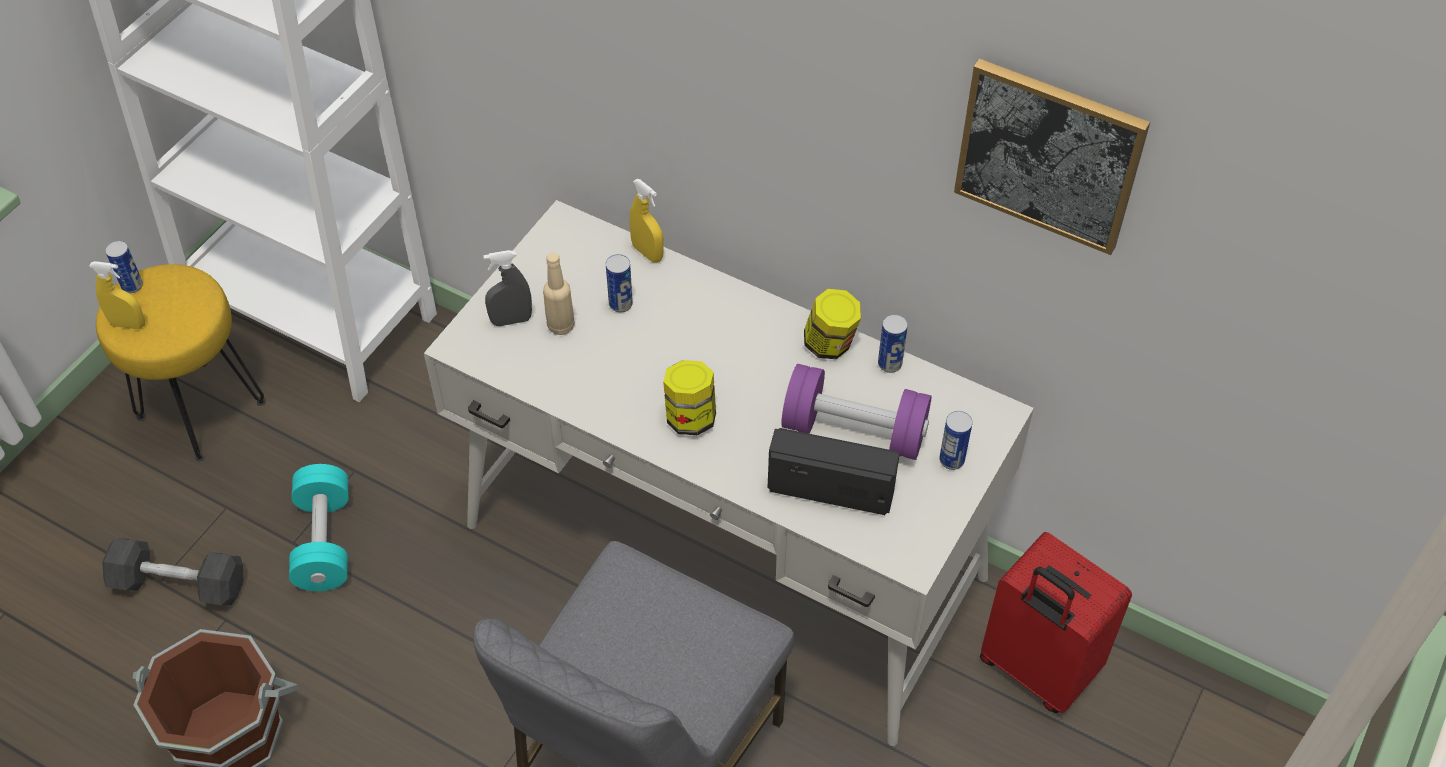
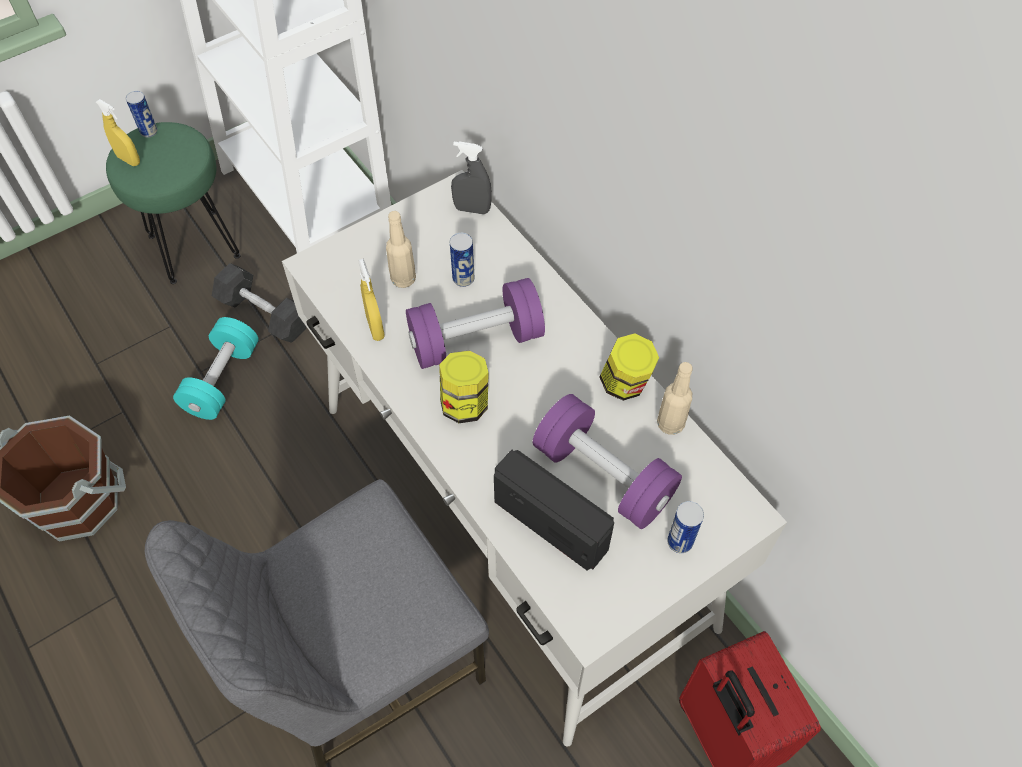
camera: 25 degrees right, 5 degrees up
yellow stool [96,264,266,461] -> green stool [106,122,241,284]
black dumbbell [102,538,244,605] -> black dumbbell moved to [212,263,306,343]
grey spray bottle [483,250,532,326] -> grey spray bottle moved to [451,141,492,214]
yellow spray bottle [630,179,664,263] -> yellow spray bottle moved to [358,259,385,341]
can [878,314,908,373] -> beige bottle [657,362,692,435]
picture [954,59,1150,255] -> none
none -> purple dumbbell [406,278,545,369]

